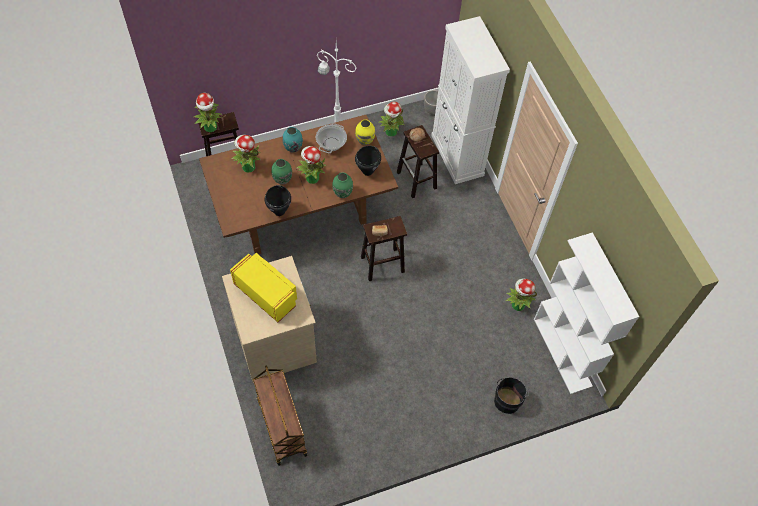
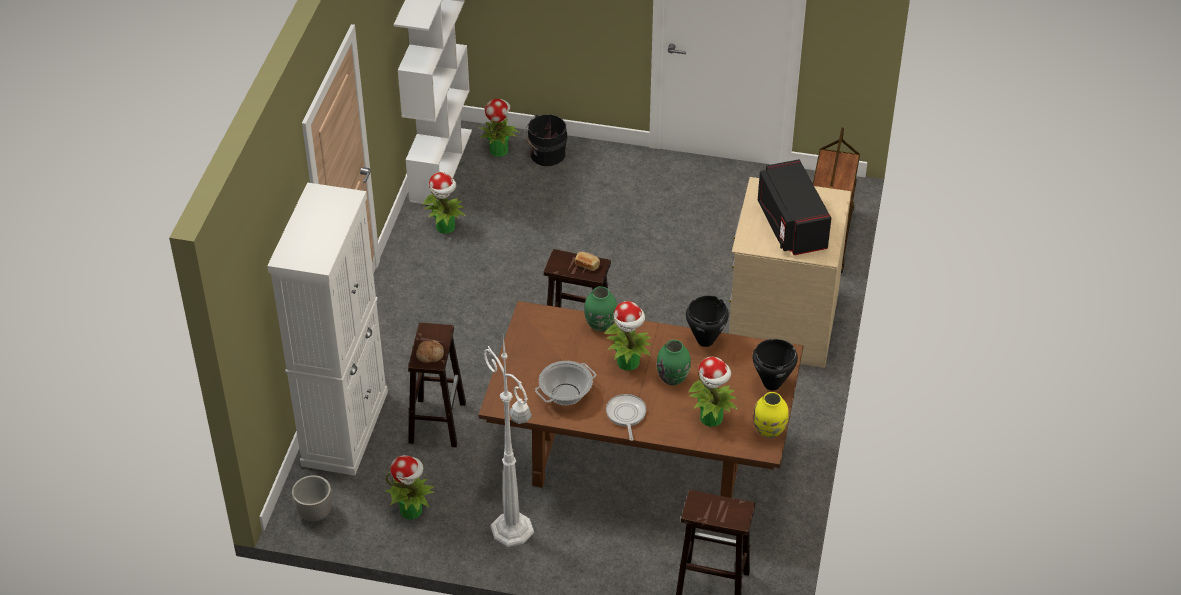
camera: 145 degrees left, 15 degrees down
potted plant [194,93,221,132] -> potted plant moved to [480,99,520,157]
yellow microwave [230,253,297,322] -> black microwave [758,159,831,255]
turquoise vase [282,127,303,153] -> frying pan [606,394,646,441]
yellow vase [355,119,375,145] -> yellow vase moved to [753,392,789,438]
black cooking pot [355,146,381,176] -> black cooking pot moved to [752,339,798,390]

